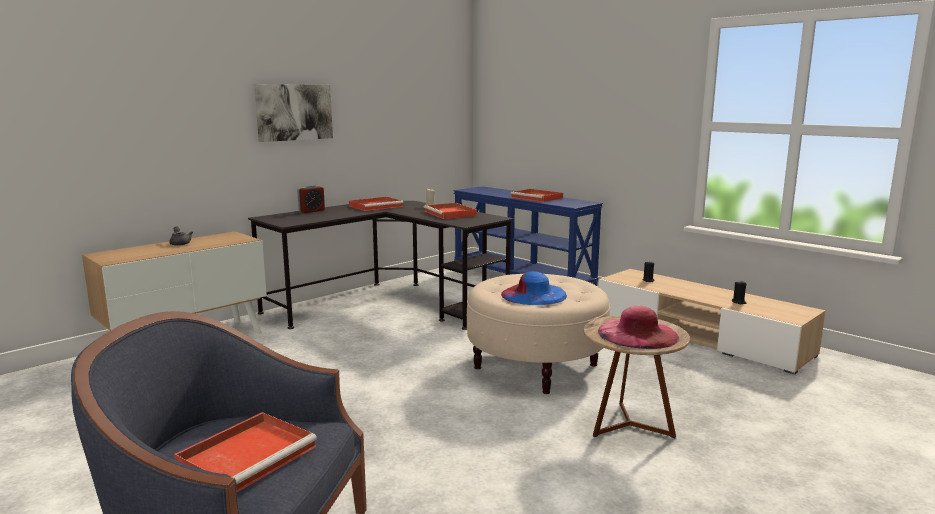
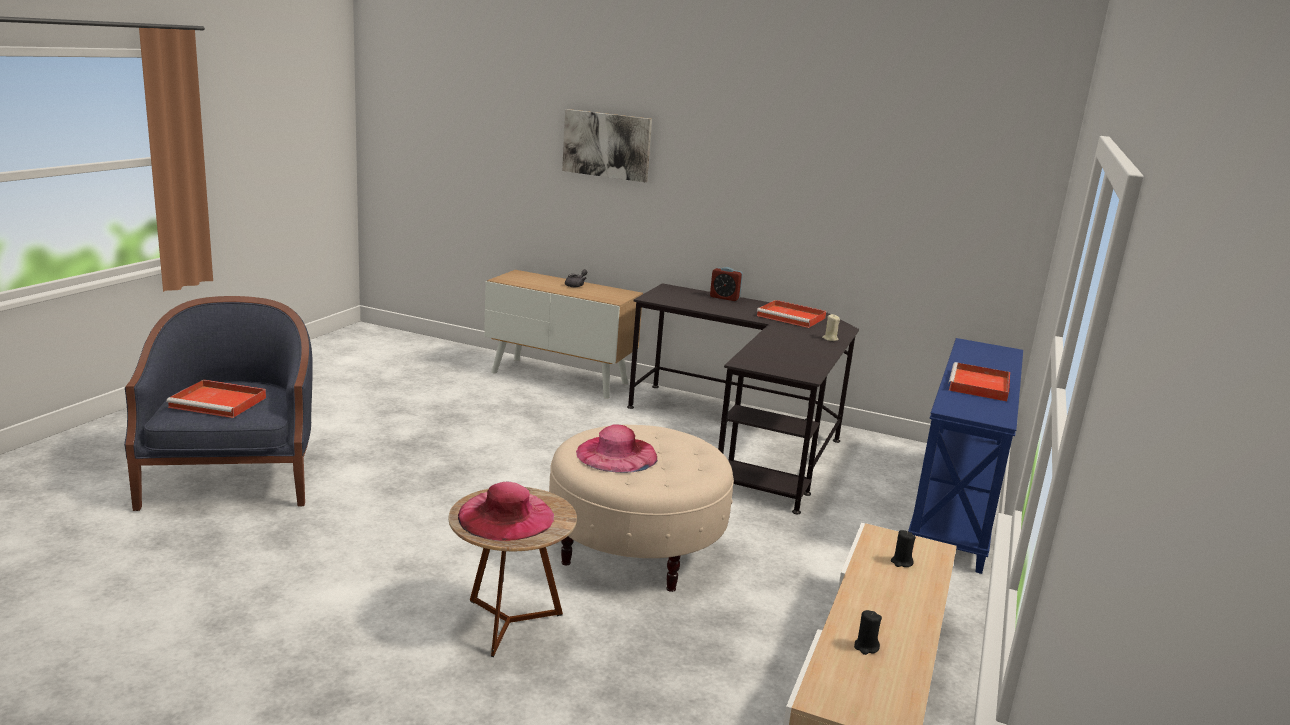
camera: 65 degrees right, 5 degrees up
picture [254,84,333,142] -> picture moved to [562,109,652,182]
red tray [424,203,477,219] -> none
blue hat [501,271,567,305] -> pink hat [576,424,657,473]

